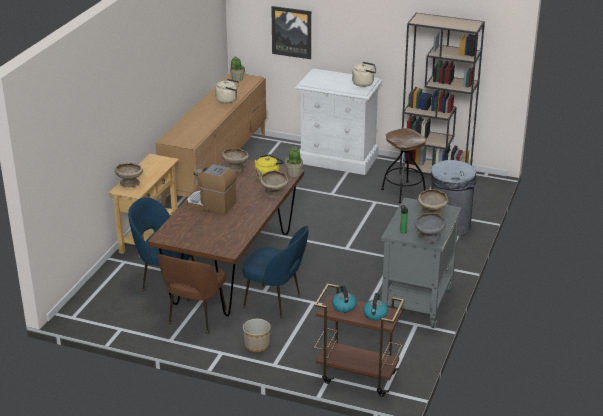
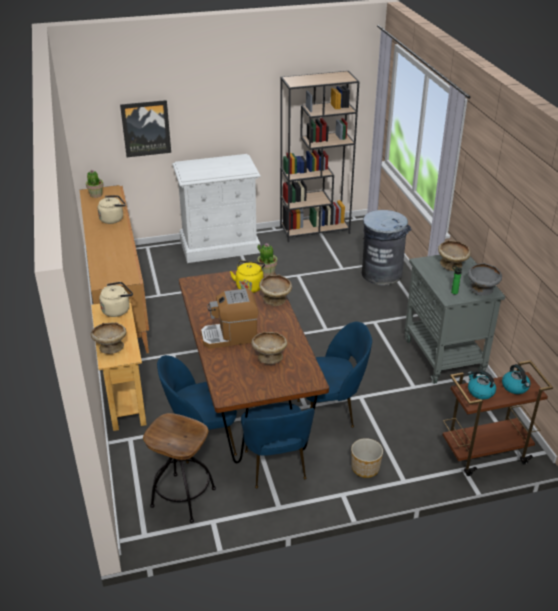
camera: 35 degrees left, 5 degrees up
brown chair [158,254,227,333] -> blue chair [241,403,315,489]
beige bowl [222,148,249,172] -> beige bowl moved to [251,331,287,364]
beige kettle [352,62,376,87] -> beige kettle moved to [99,282,133,317]
brown stool [381,128,427,203] -> brown stool moved to [143,413,216,523]

